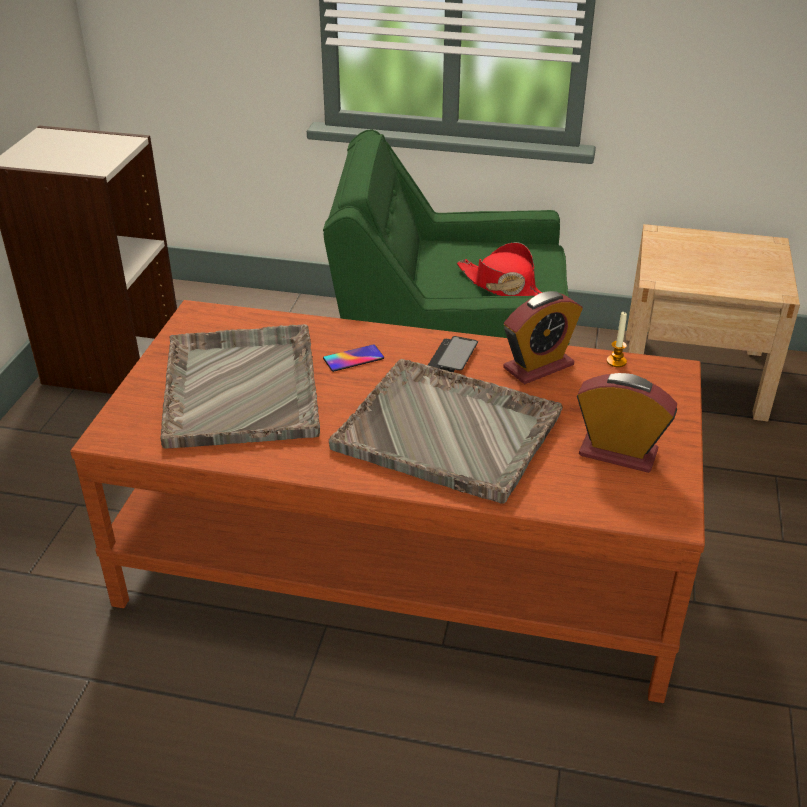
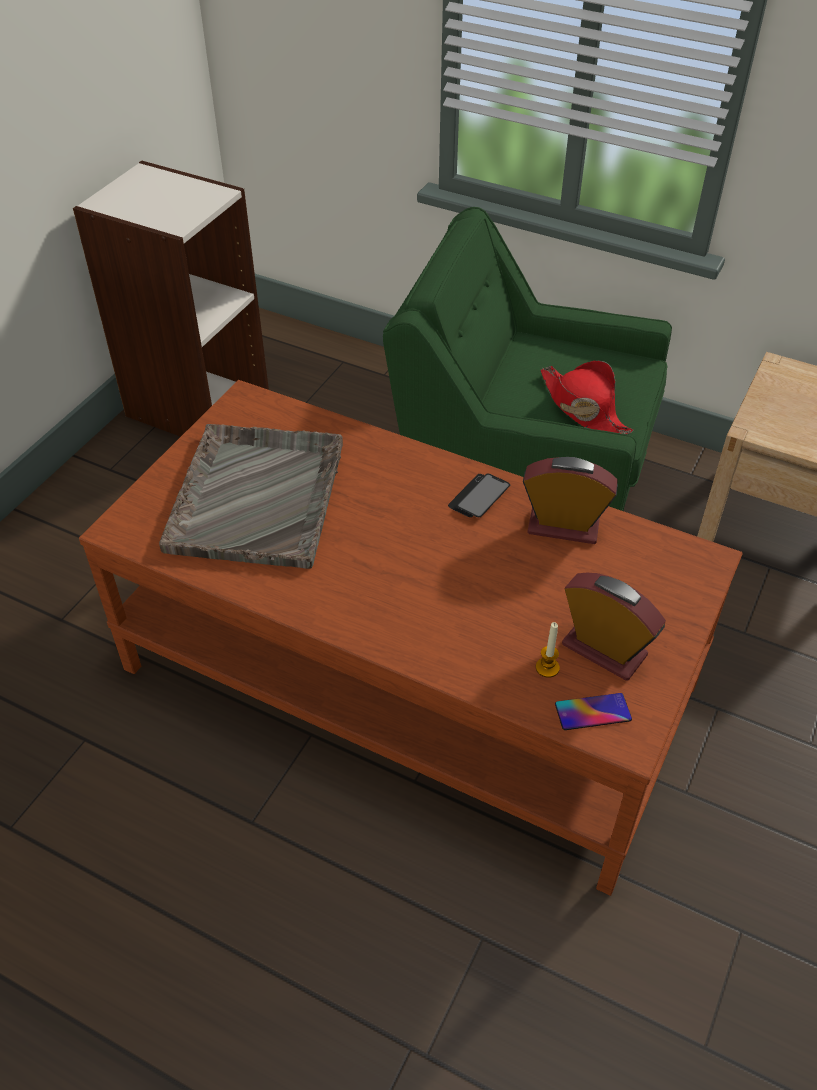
camera: 15 degrees right, 10 degrees up
phone [323,344,384,372] -> phone moved to [555,693,632,730]
grey tray [329,359,563,504] -> none
alarm clock [503,291,583,384] -> alarm clock turned 150 degrees counterclockwise [523,457,618,544]
candle [607,311,627,367] -> candle moved to [536,622,560,678]

